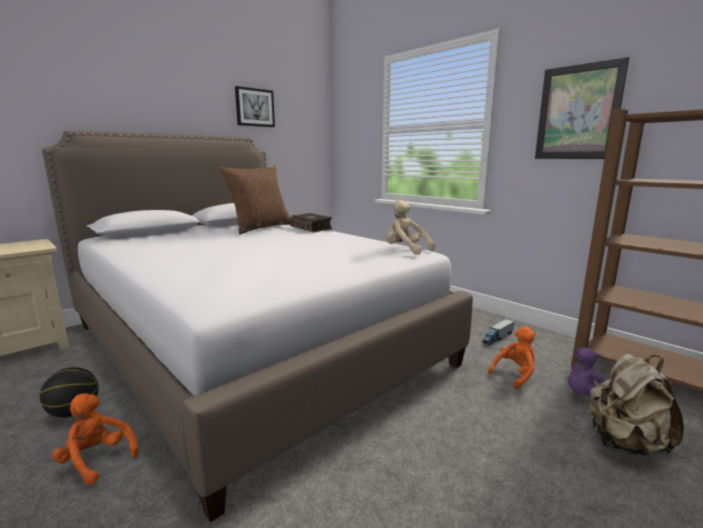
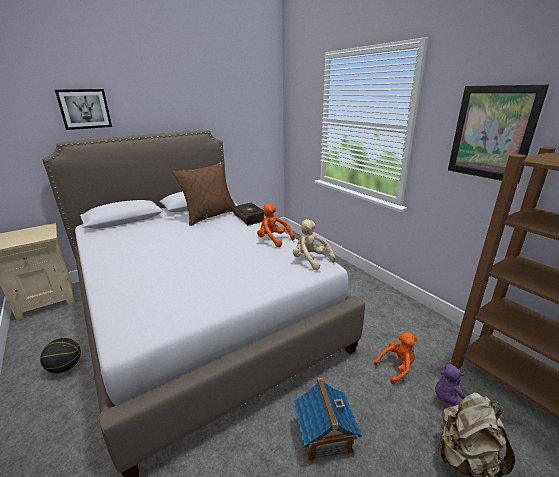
camera: 10 degrees right, 10 degrees up
orange plush toy [52,393,139,485] -> orange plush toy moved to [257,204,295,247]
picture [235,86,275,127] -> picture moved to [55,89,112,130]
toy truck [482,319,515,345] -> none
none -> toy house [294,378,362,461]

